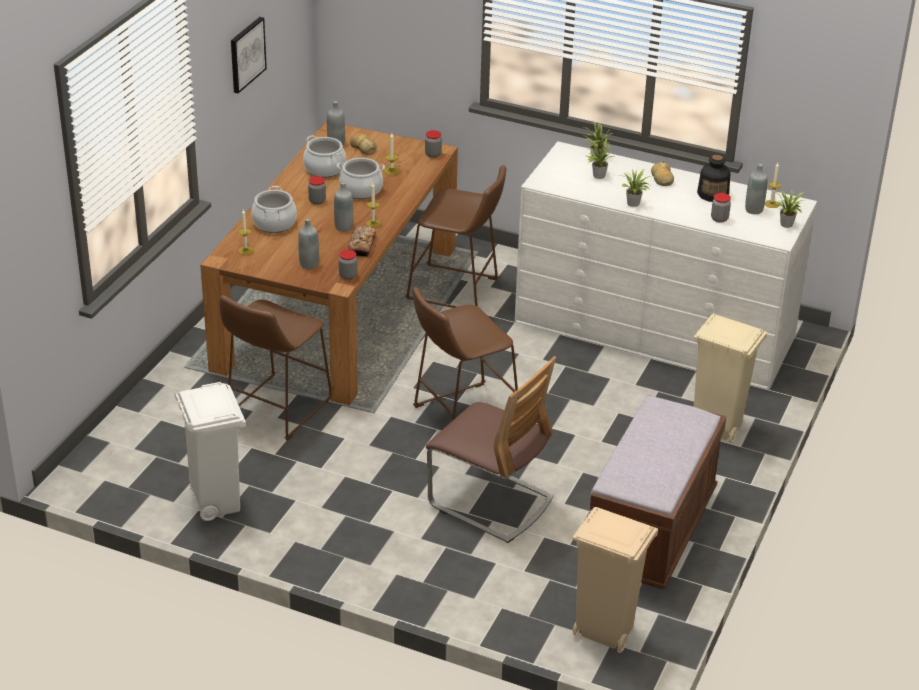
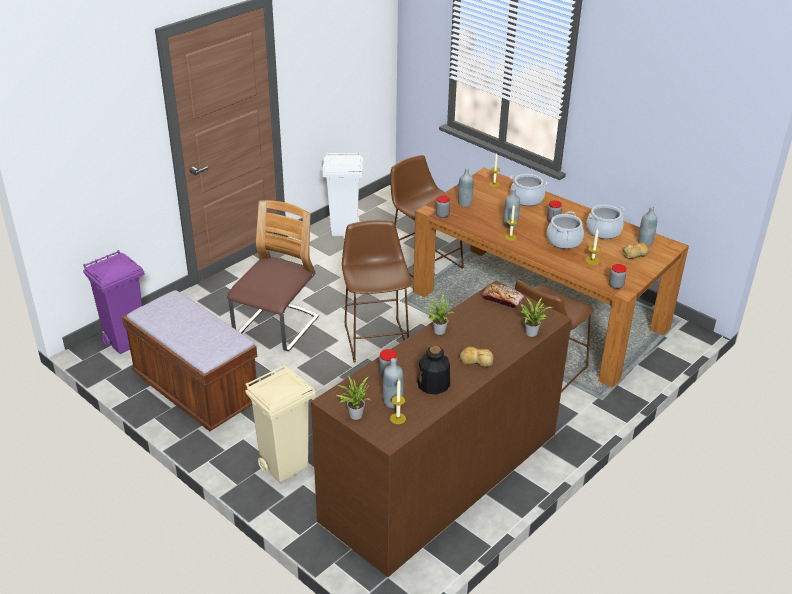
camera: 110 degrees right, 0 degrees up
picture [231,17,267,93] -> none
bread [348,226,376,257] -> bread moved to [482,284,524,309]
chair [426,356,556,543] -> chair turned 150 degrees clockwise [227,200,319,351]
white dresser [515,141,817,390] -> brown dresser [311,280,572,577]
beige trash can [573,507,658,653] -> purple trash can [83,250,145,354]
potted plant [584,139,614,179] -> none

